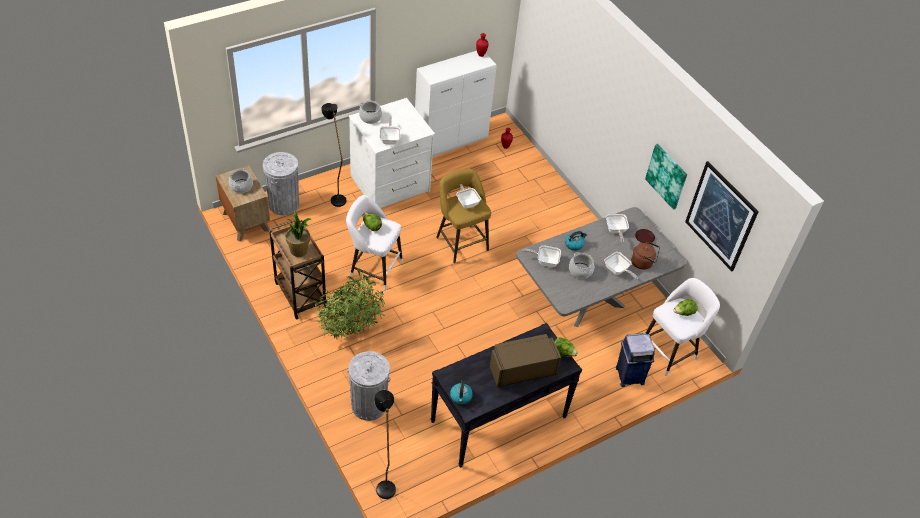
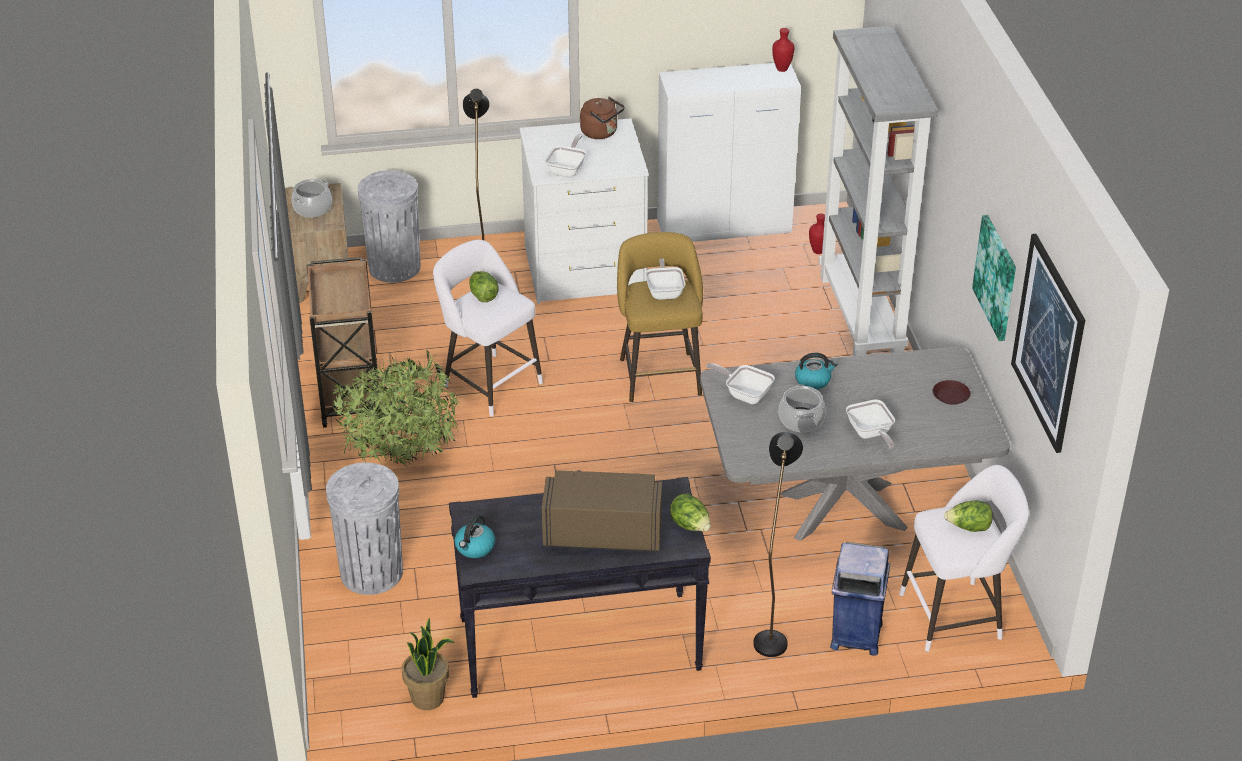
camera: 25 degrees right, 10 degrees down
potted plant [286,210,312,257] -> potted plant moved to [402,618,454,710]
cooking pot [359,101,382,124] -> none
black floor lamp [374,390,396,499] -> black floor lamp moved to [753,432,803,657]
frying pan [606,214,629,242] -> none
brown kettle [631,241,660,270] -> brown kettle moved to [580,97,625,139]
none -> grey bookcase [819,26,938,356]

